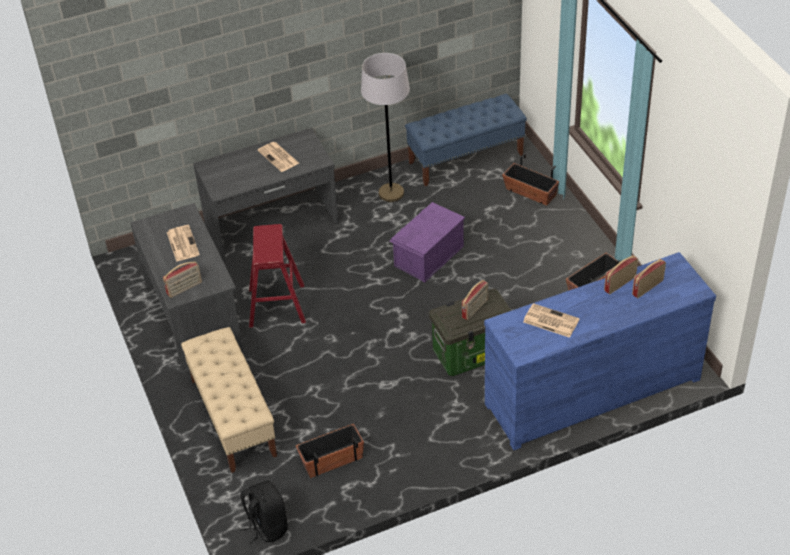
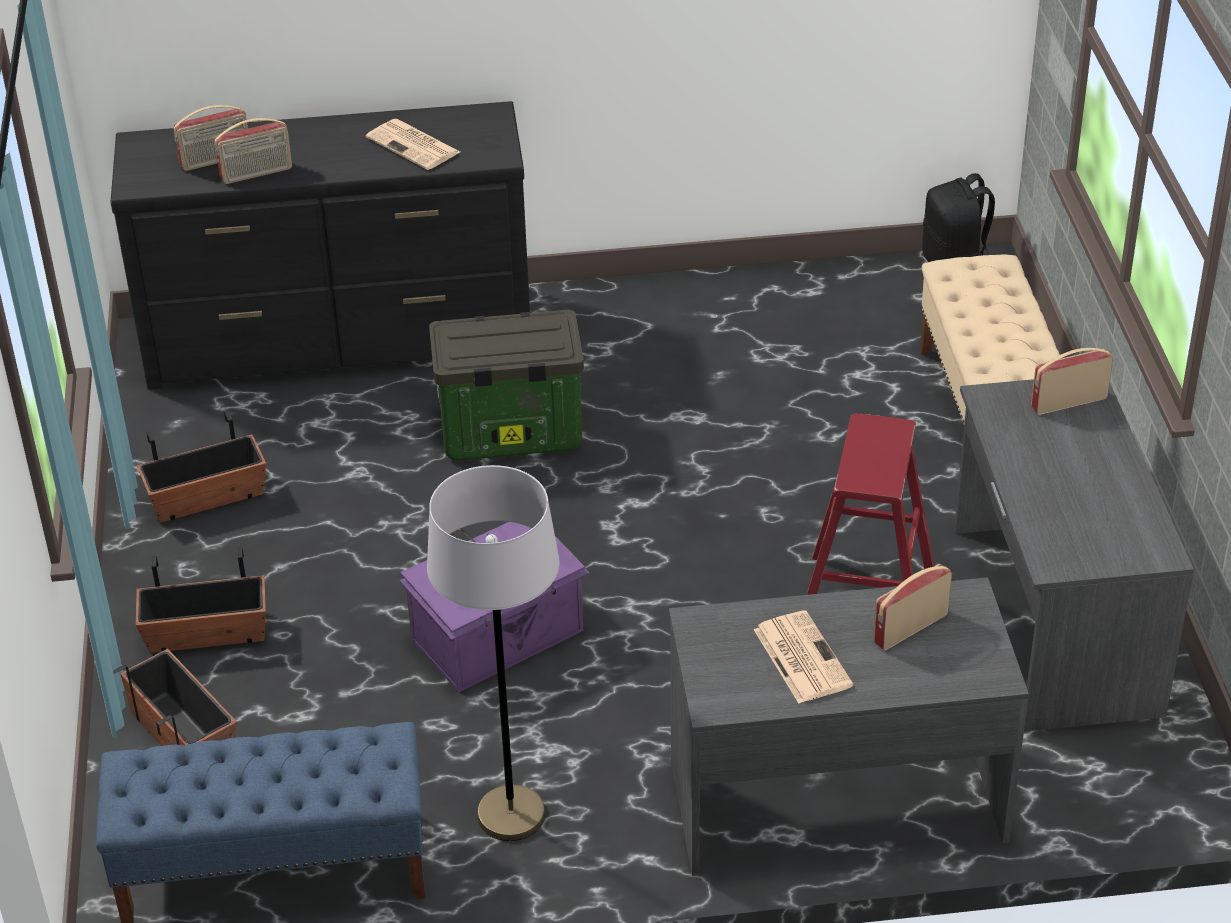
camera: 165 degrees left, 5 degrees down
newspaper [167,225,200,262] -> none
planter [296,424,364,478] -> planter moved to [136,547,266,653]
radio [462,280,488,320] -> radio moved to [873,564,952,650]
blue dresser [484,252,716,450] -> black dresser [111,101,530,390]

